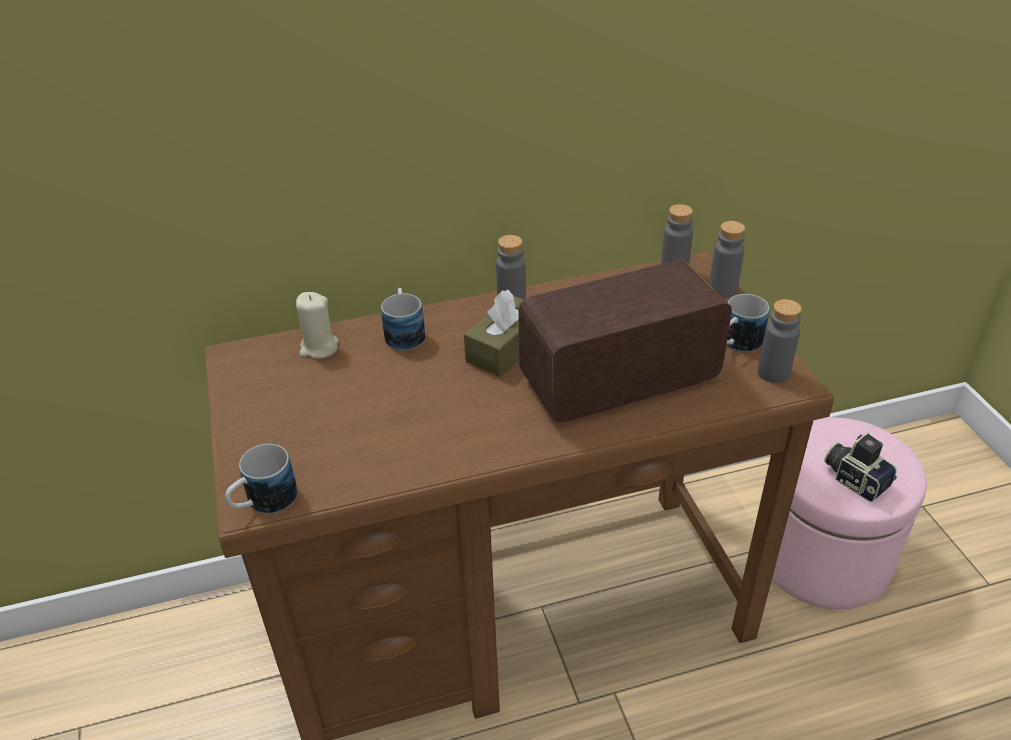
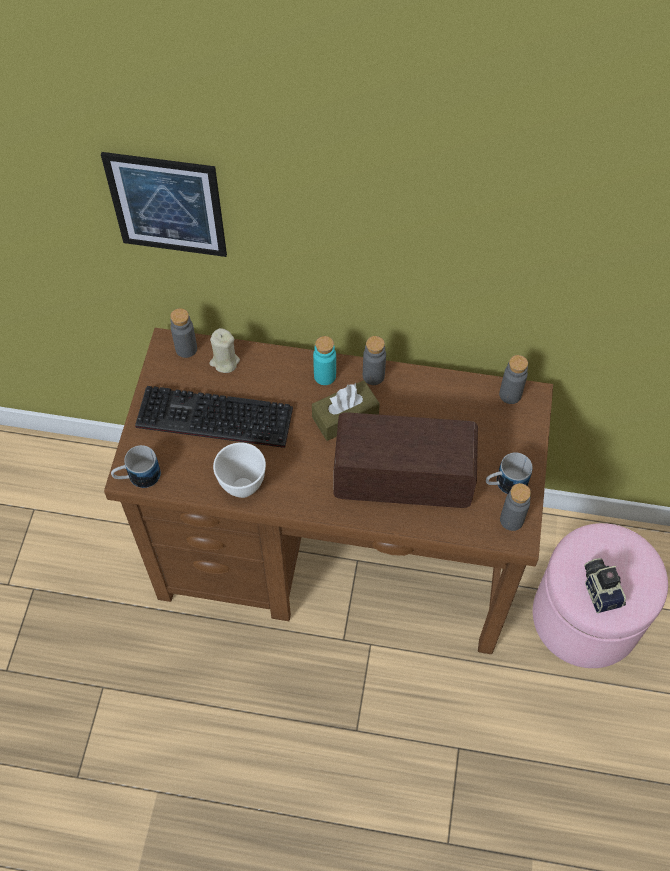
camera: 25 degrees right, 20 degrees up
mug [381,288,425,351] -> none
grey bottle [709,221,745,298] -> grey bottle moved to [170,308,197,358]
none -> picture [101,152,227,257]
none -> keyboard [135,386,293,448]
none -> white bowl [213,442,266,498]
none -> turquoise bottle [313,336,336,385]

